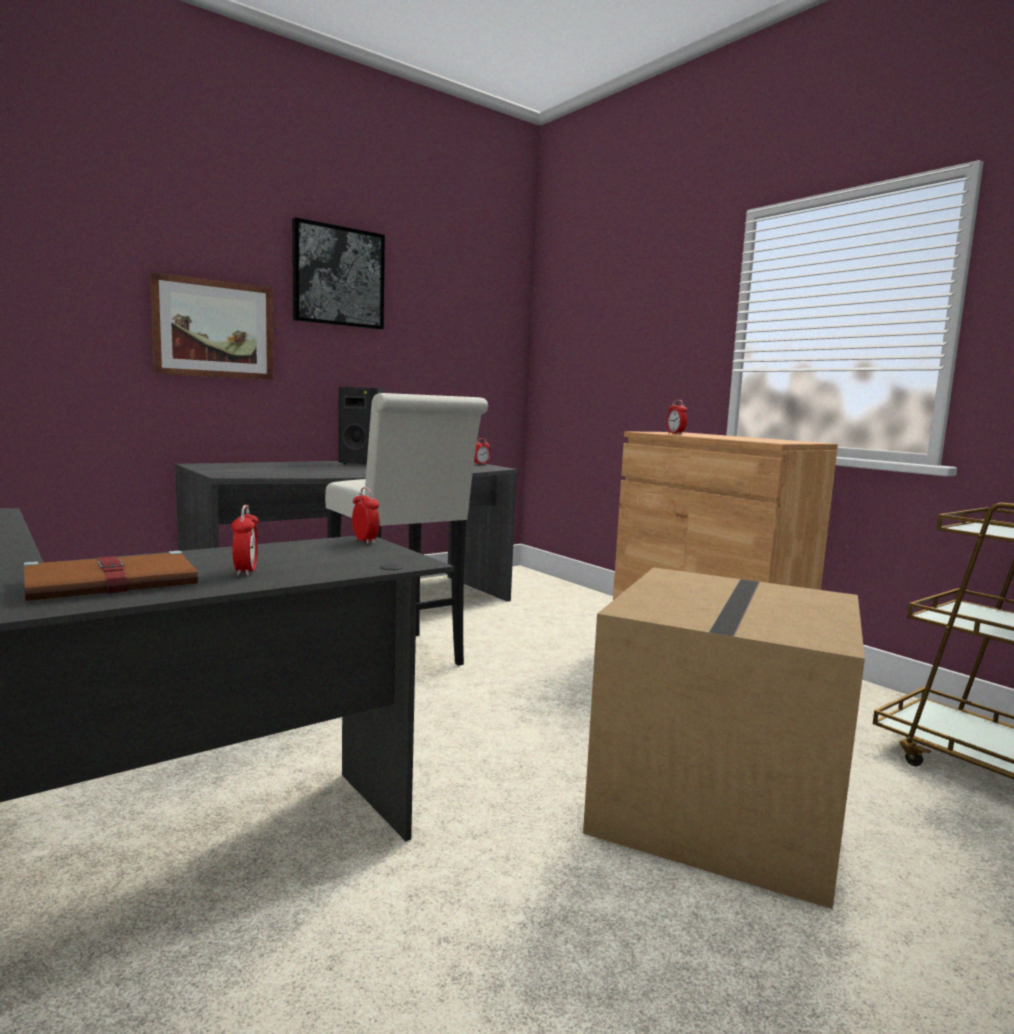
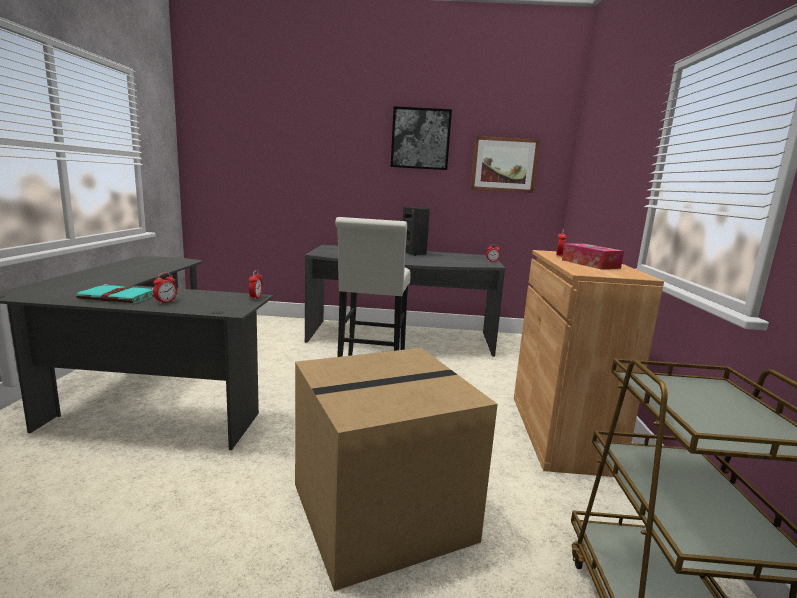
camera: 40 degrees right, 5 degrees up
brown book [24,551,198,601] -> turquoise book [76,284,155,303]
picture [150,272,273,380] -> picture moved to [470,136,540,193]
none -> tissue box [562,243,624,270]

